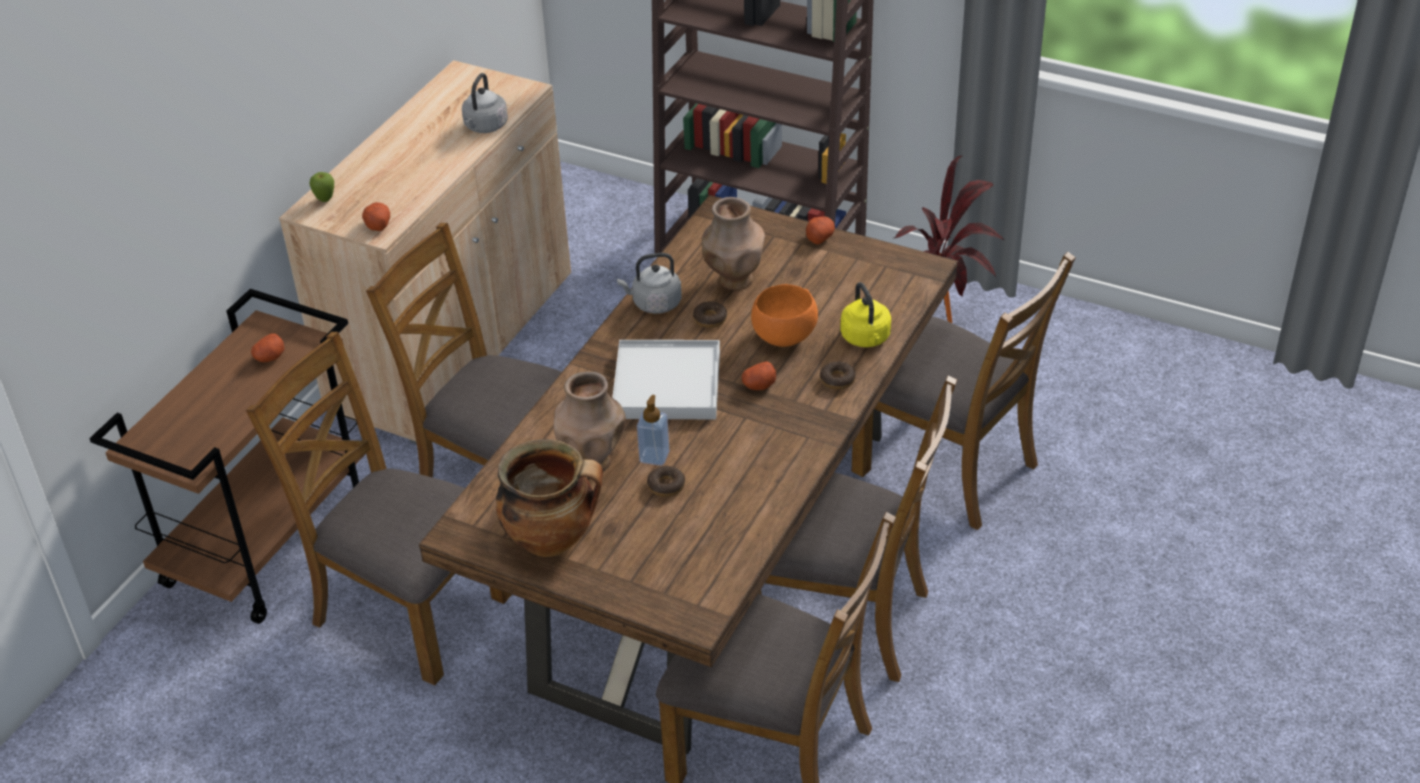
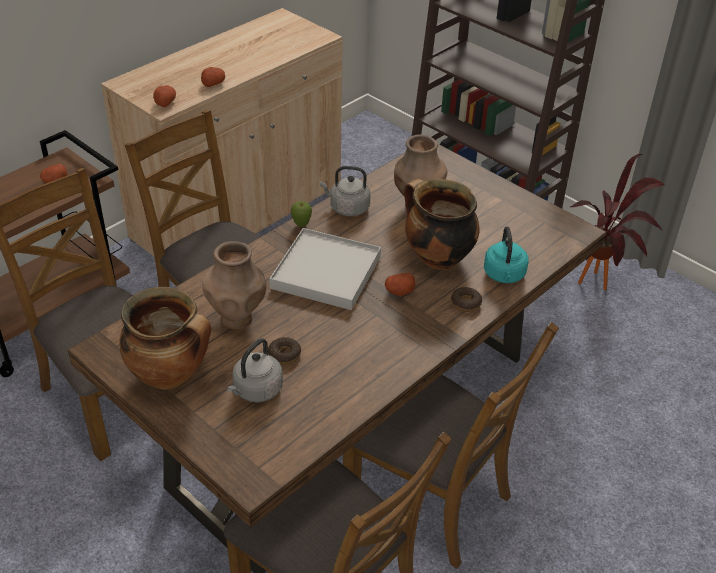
camera: 15 degrees right, 0 degrees up
apple [309,172,334,202] -> apple moved to [291,201,312,227]
grey kettle [462,73,508,133] -> grey kettle moved to [227,338,283,402]
soap dispenser [637,395,670,466] -> none
donut [693,301,727,328] -> none
orange bowl [751,284,818,347] -> cooking pot [404,179,480,270]
potato [806,216,835,244] -> potato moved to [201,67,225,87]
yellow kettle [840,282,891,347] -> turquoise kettle [484,226,528,283]
brown chair [852,252,1076,530] -> none

